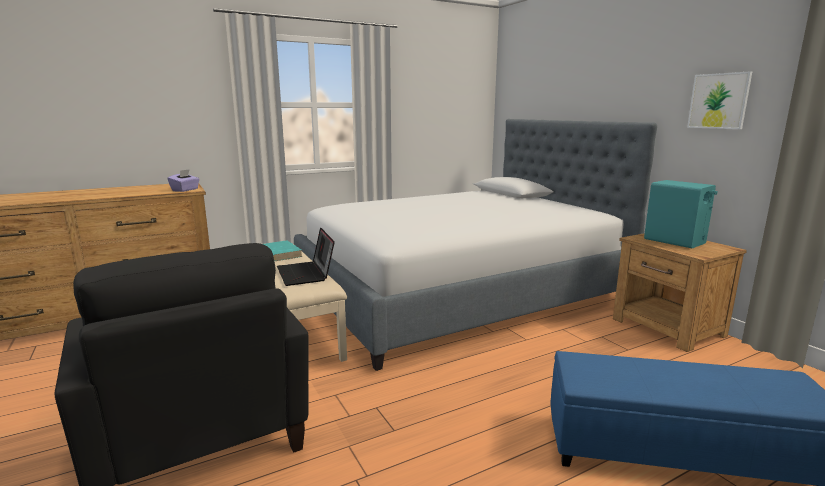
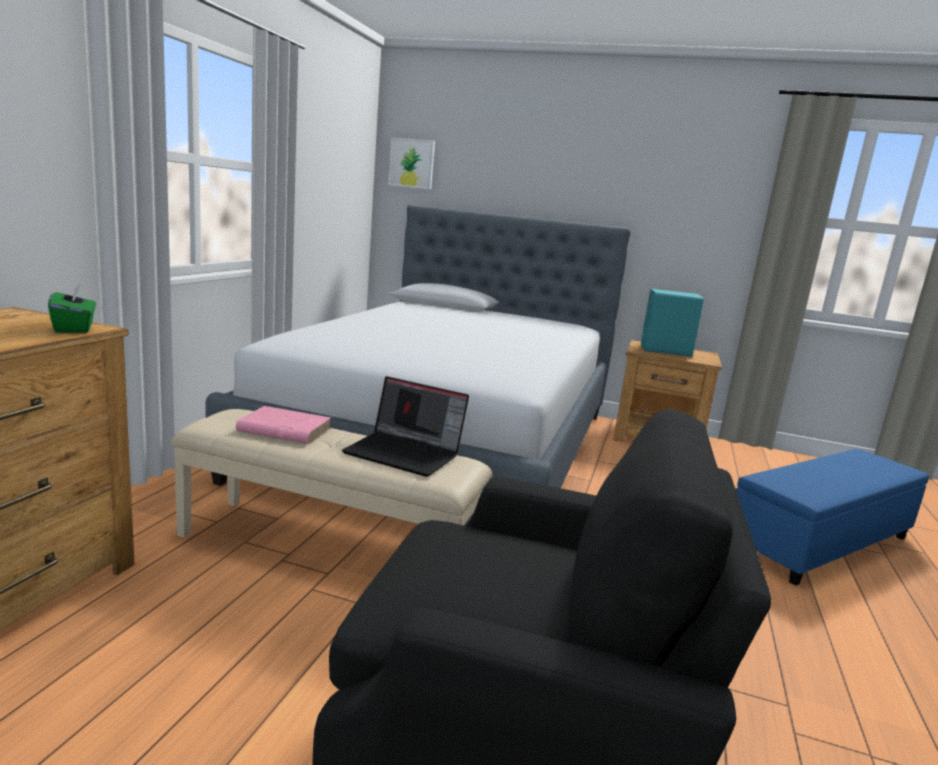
camera: 45 degrees left, 0 degrees up
purple tissue box [167,169,200,192] -> green tissue box [48,283,96,333]
turquoise book [263,240,303,261] -> pink book [236,406,331,444]
picture [687,71,752,129] -> picture moved to [388,137,435,189]

